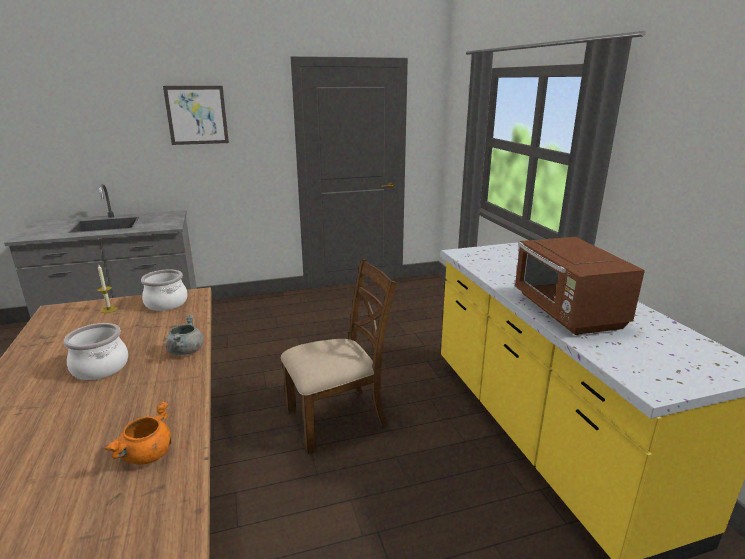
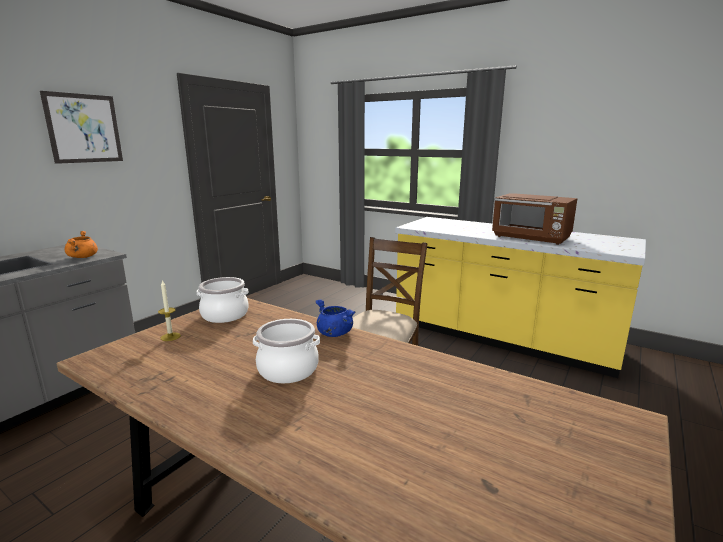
camera: 40 degrees left, 5 degrees down
orange cooking pot [104,401,172,465] -> orange cooking pot moved to [64,231,98,258]
grey cooking pot [166,315,204,355] -> blue cooking pot [315,299,355,337]

